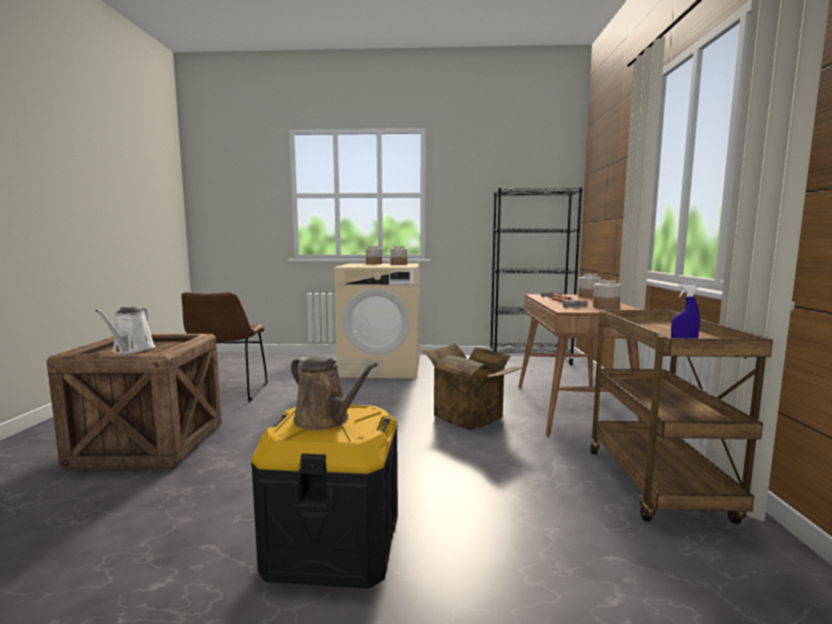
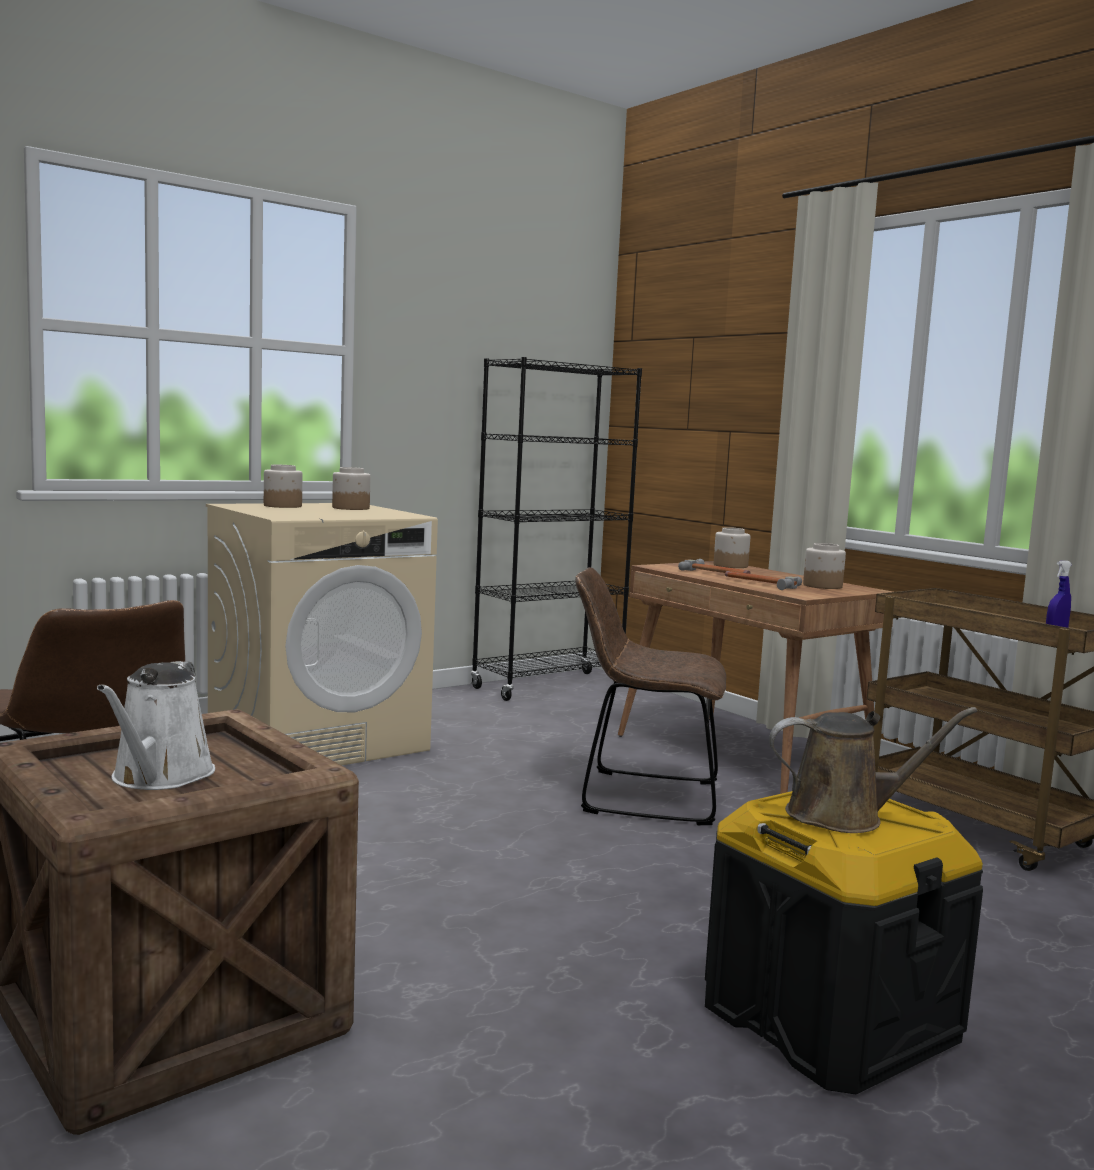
camera: 40 degrees left, 0 degrees up
white watering can [95,307,156,353] -> white watering can turned 45 degrees clockwise [97,661,215,790]
cardboard box [422,344,523,430] -> brown chair [575,567,726,825]

